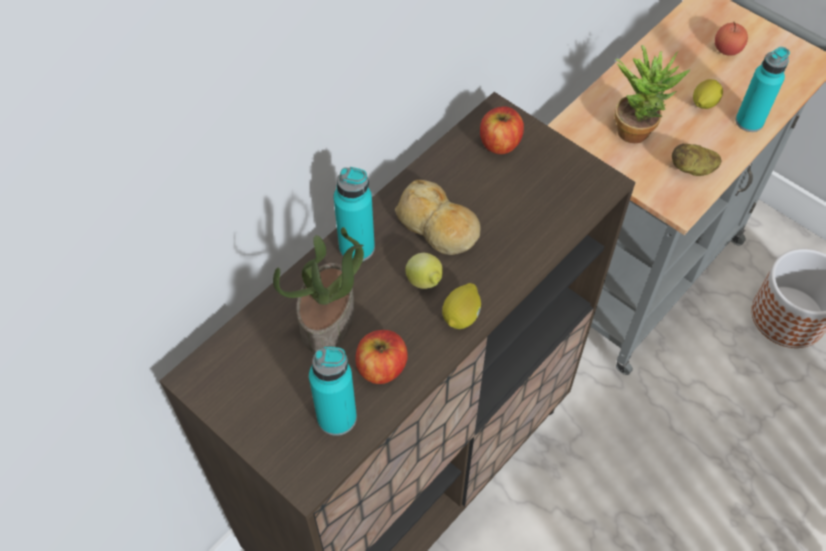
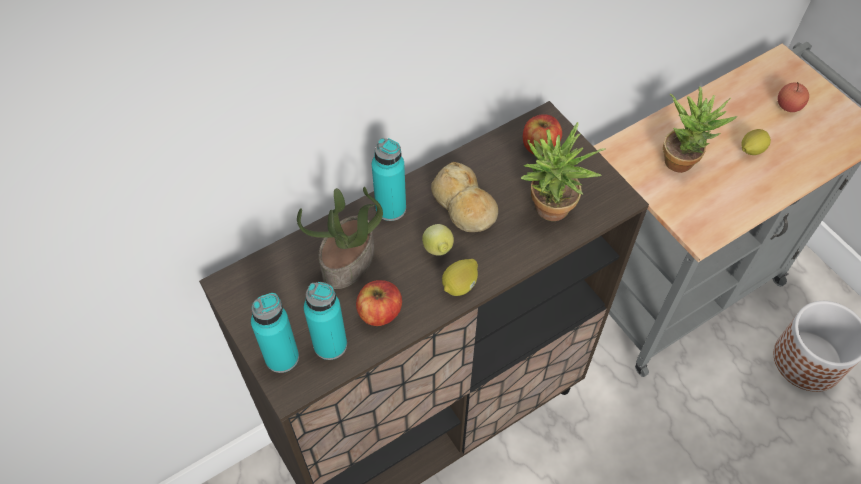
camera: 15 degrees right, 0 degrees up
potato [672,144,721,176] -> none
turquoise bottle [736,47,790,132] -> turquoise bottle moved to [251,293,299,373]
none -> potted plant [521,122,606,221]

